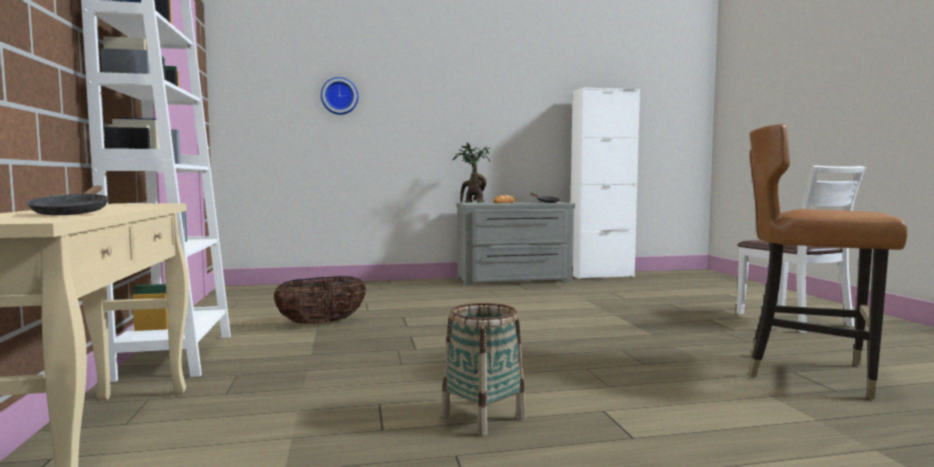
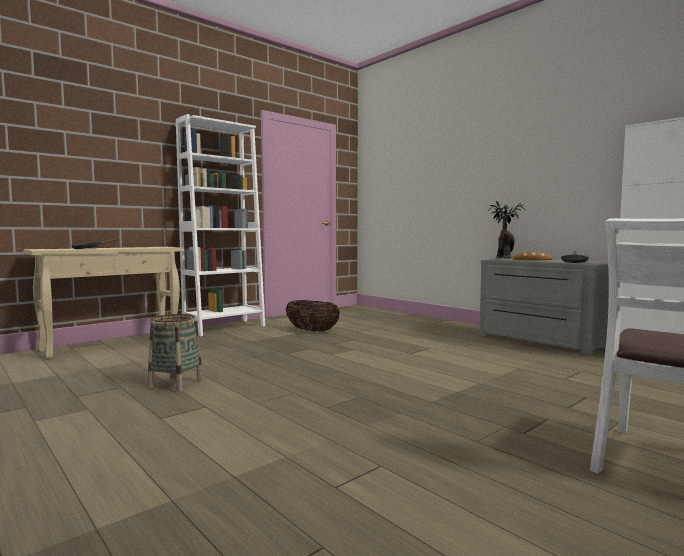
camera: 60 degrees right, 0 degrees up
wall clock [321,77,358,115] -> none
brown chair [749,124,908,399] -> none

